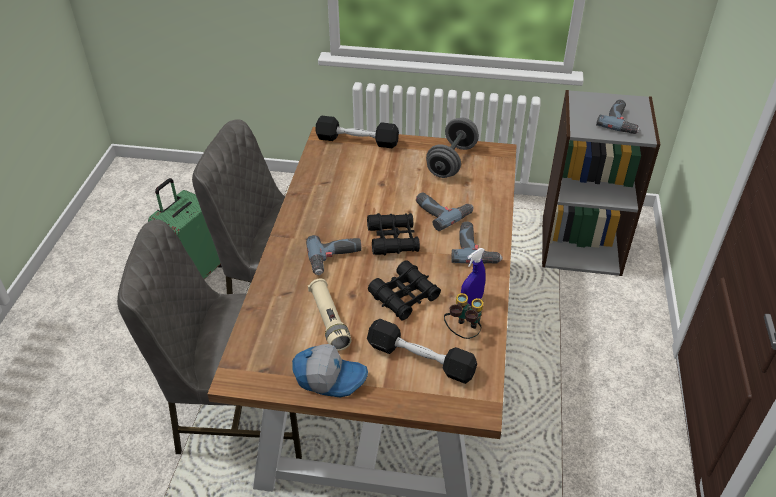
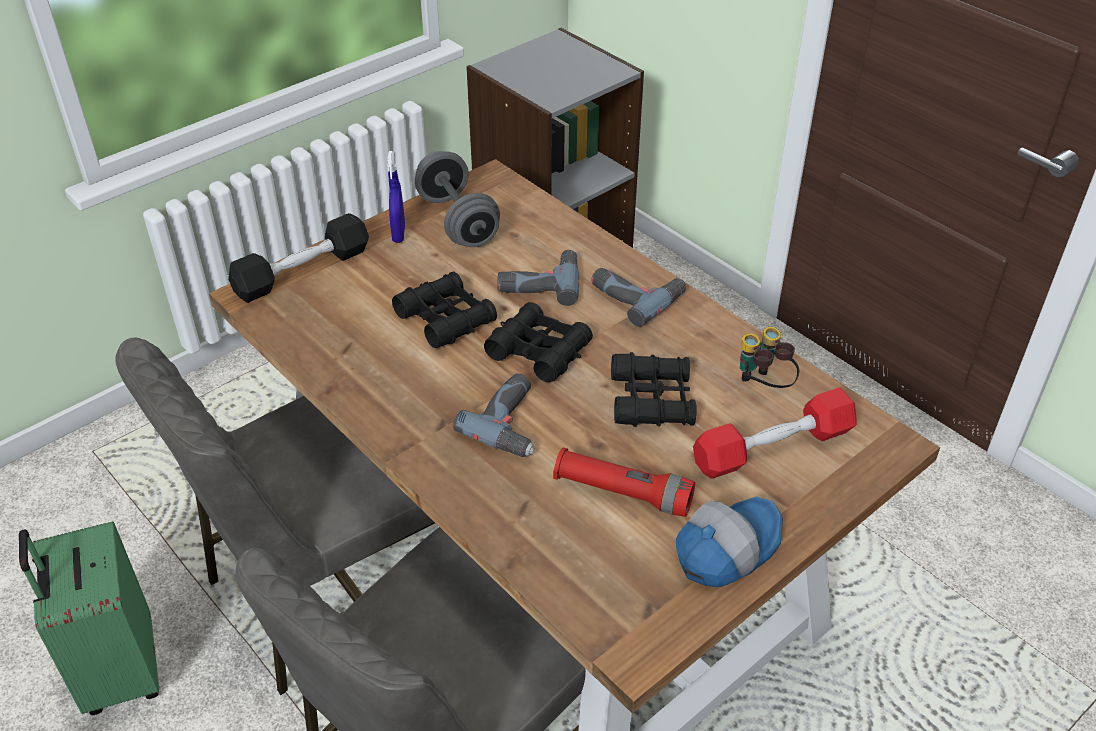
camera: 50 degrees left, 0 degrees up
beige flashlight [308,279,351,351] -> red flashlight [553,447,695,517]
black dumbbell [367,319,477,384] -> red dumbbell [693,387,857,479]
blue spray bottle [461,248,486,306] -> blue spray bottle moved to [387,151,405,243]
power drill [596,100,641,134] -> none
none -> black binoculars [392,271,497,348]

